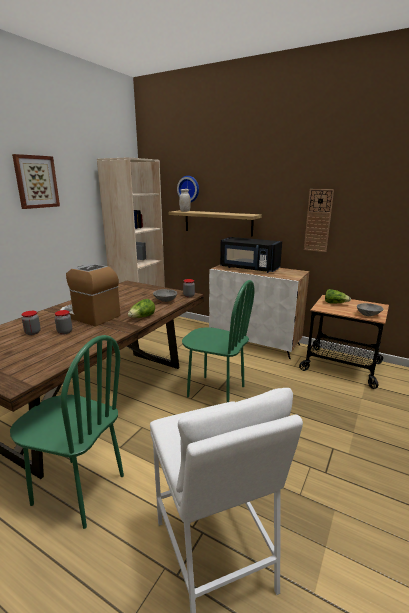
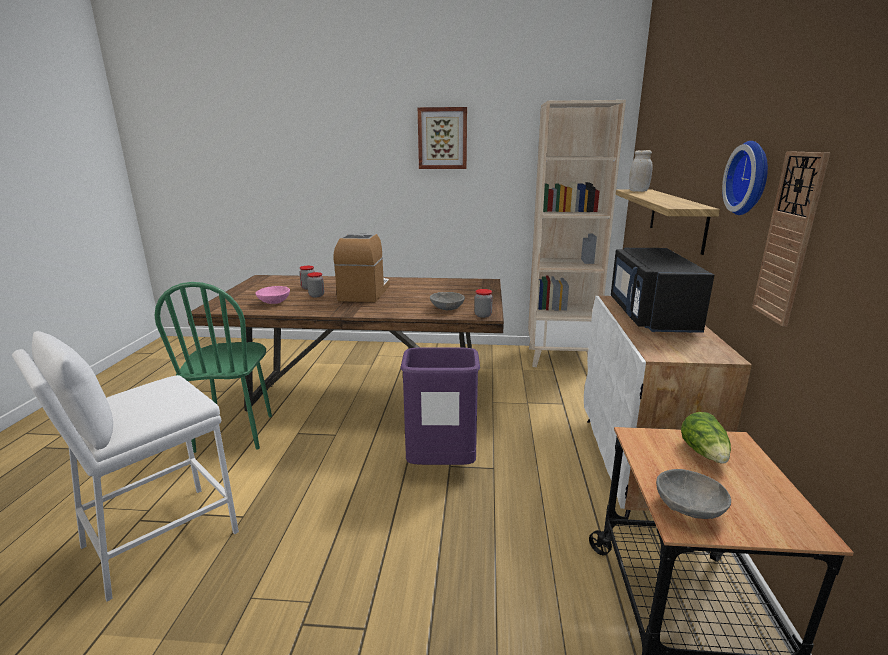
camera: 65 degrees right, 0 degrees up
lettuce [128,299,155,318] -> none
wall clock [177,176,199,202] -> wall clock moved to [722,141,768,215]
green chair [182,280,255,402] -> purple trash can [400,347,480,465]
none -> pink bowl [255,286,290,304]

